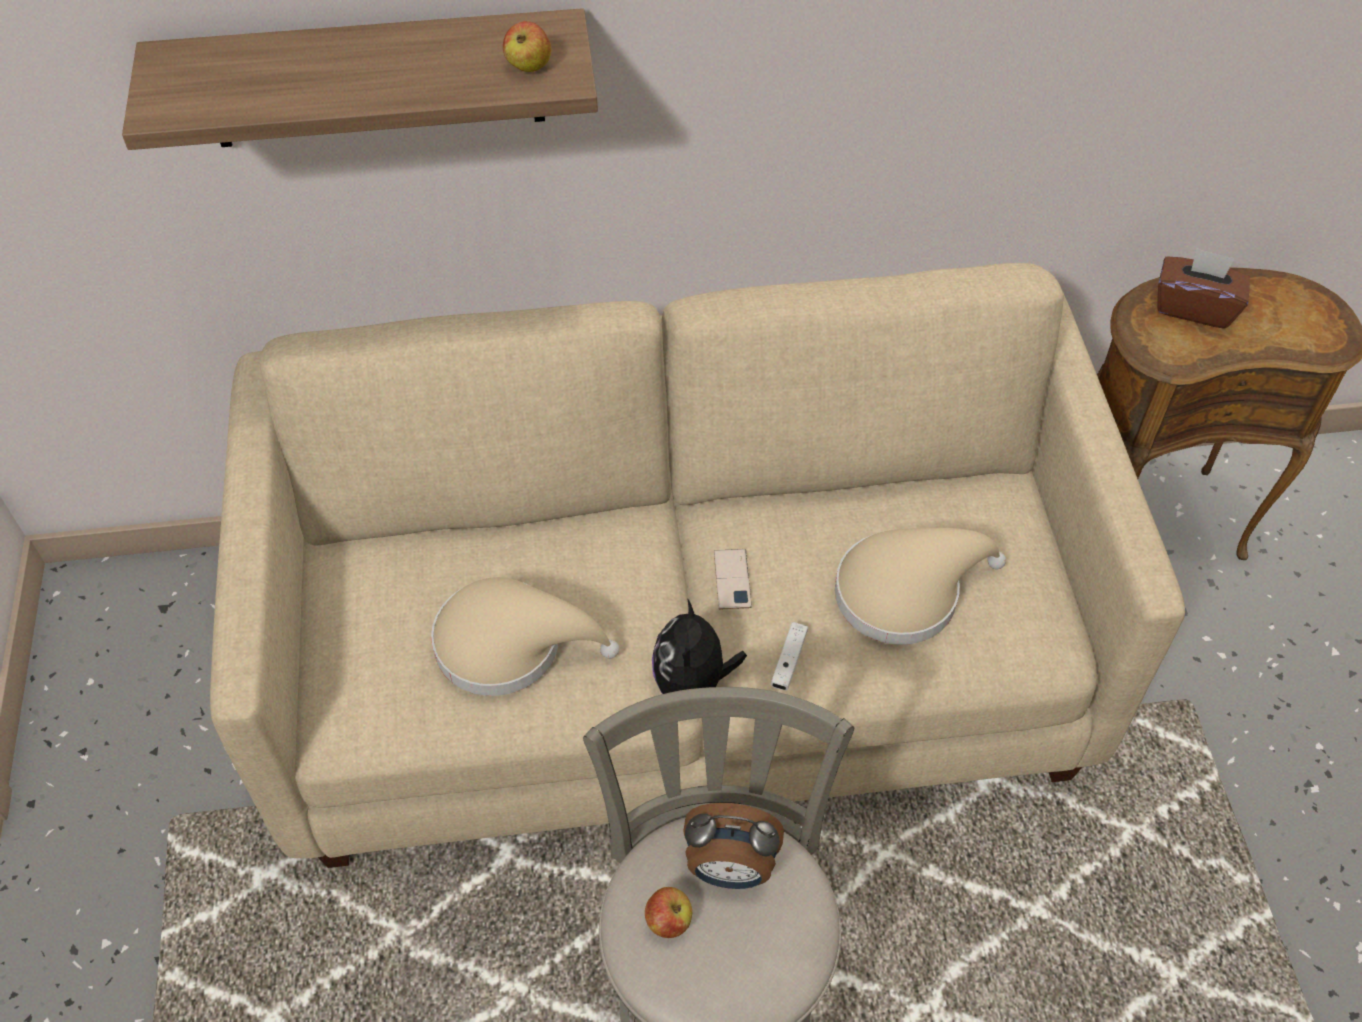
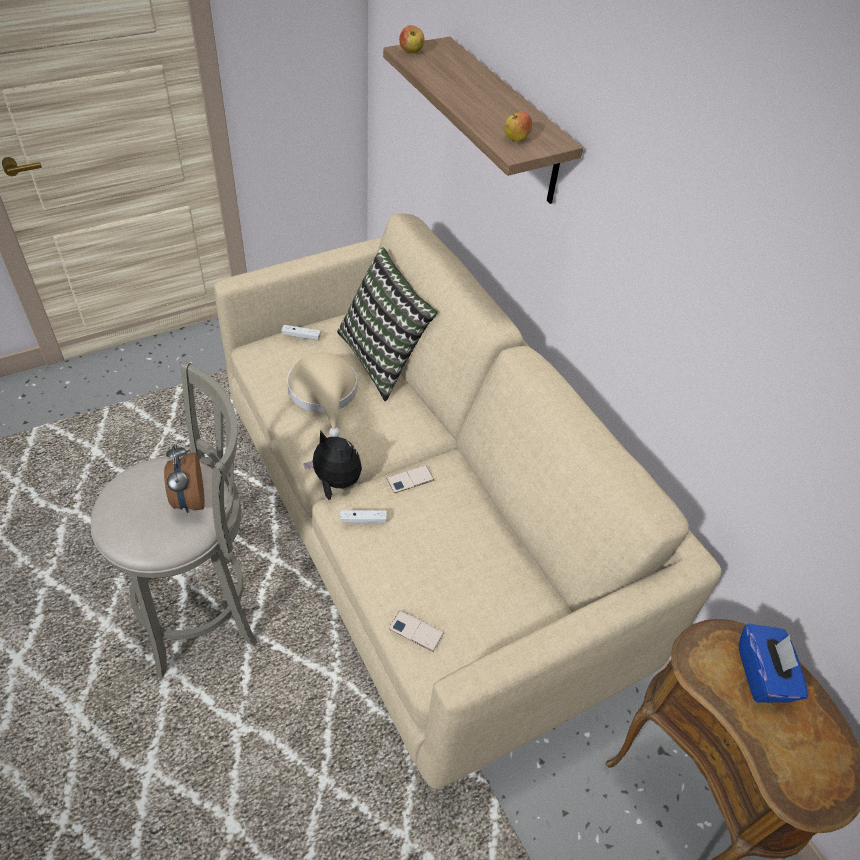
camera: 65 degrees right, 5 degrees down
apple [645,887,692,938] -> apple moved to [399,25,425,53]
plush toy [652,598,747,694] -> plush toy turned 45 degrees clockwise [304,430,362,500]
beige hat [835,528,1006,645] -> none
brown tissue box [1157,248,1250,329] -> blue tissue box [738,624,808,703]
none -> white game controller [281,325,321,341]
none -> pillow [337,247,438,401]
none -> phone [389,610,444,652]

